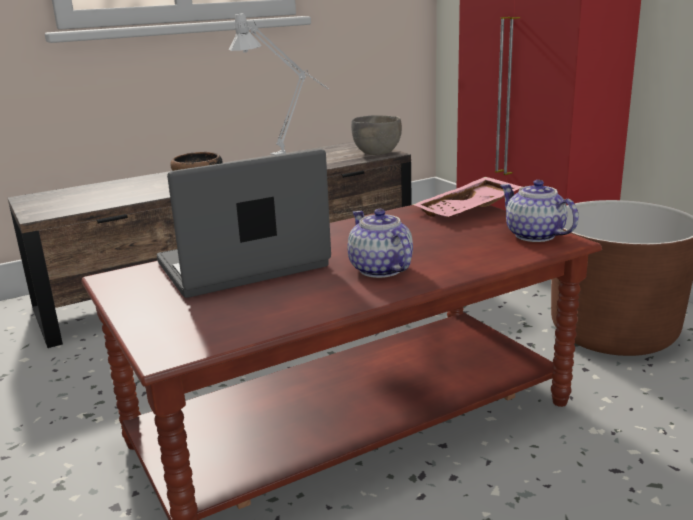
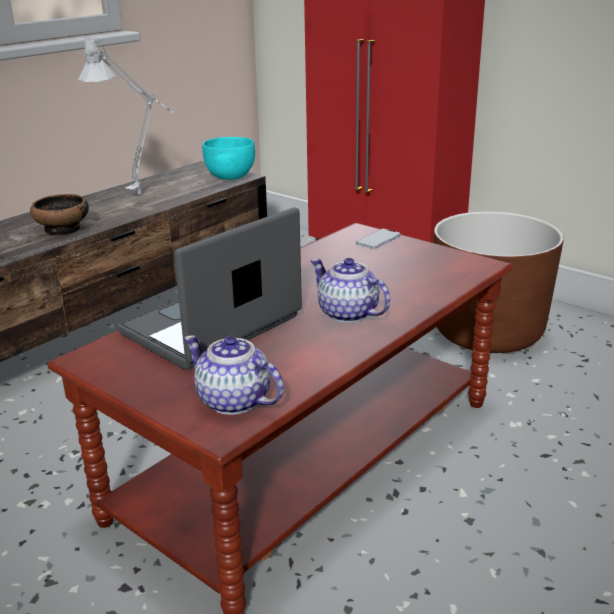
camera: 20 degrees left, 5 degrees up
grey bowl [351,116,402,155] -> turquoise bowl [202,137,255,180]
pink tray [413,177,522,217] -> phone [356,229,401,249]
teapot [500,180,579,242] -> teapot moved to [184,335,284,415]

